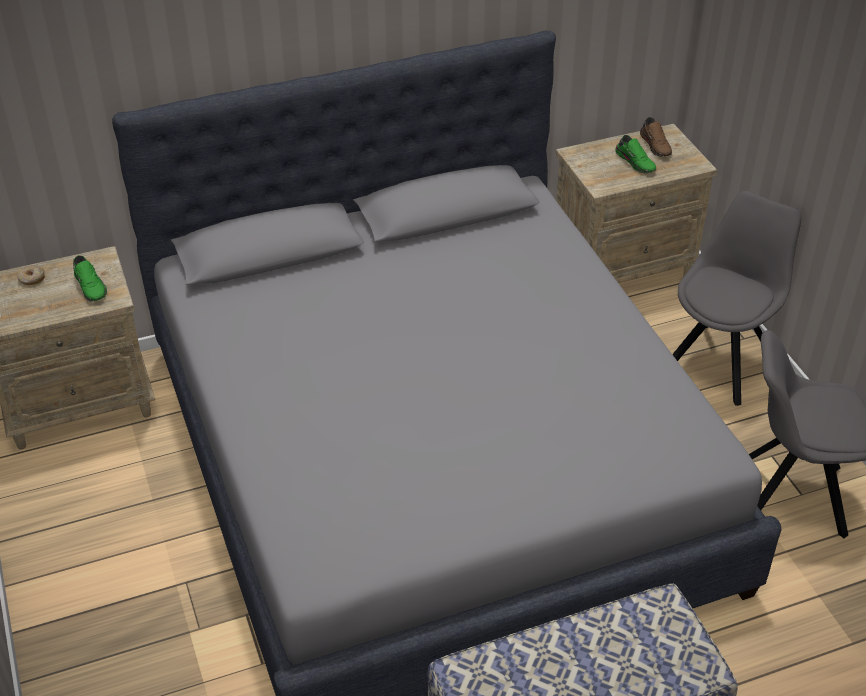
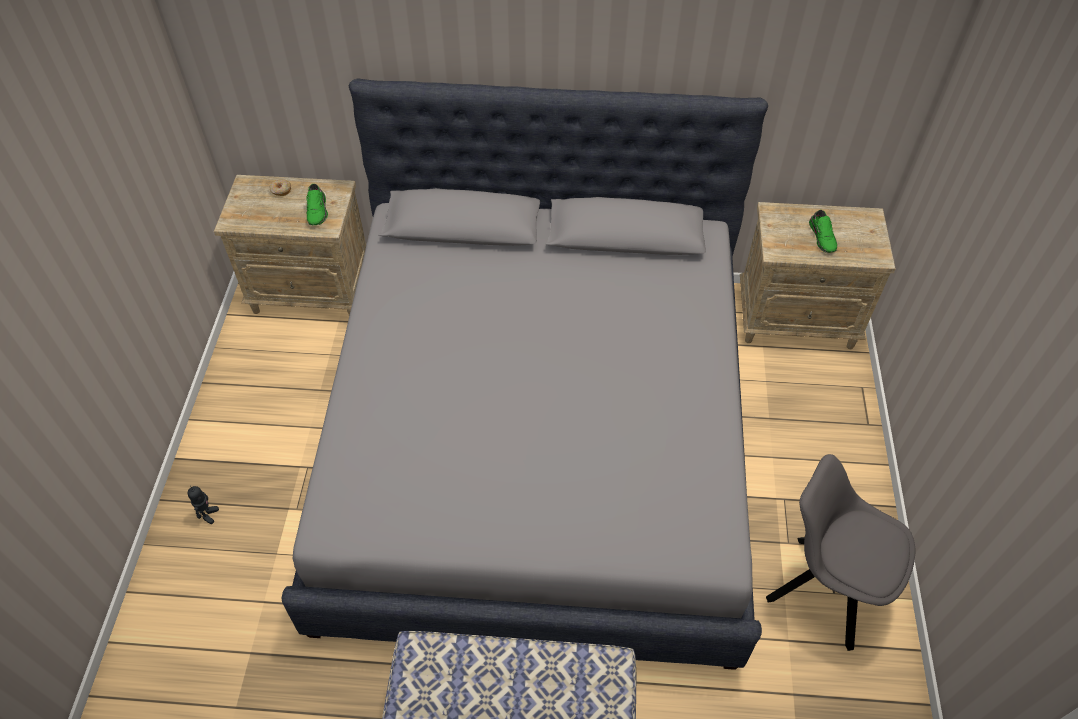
camera: 25 degrees right, 10 degrees up
brown shoe [640,117,672,157] -> none
grey chair [672,191,801,406] -> none
none -> toy robot [188,486,219,524]

